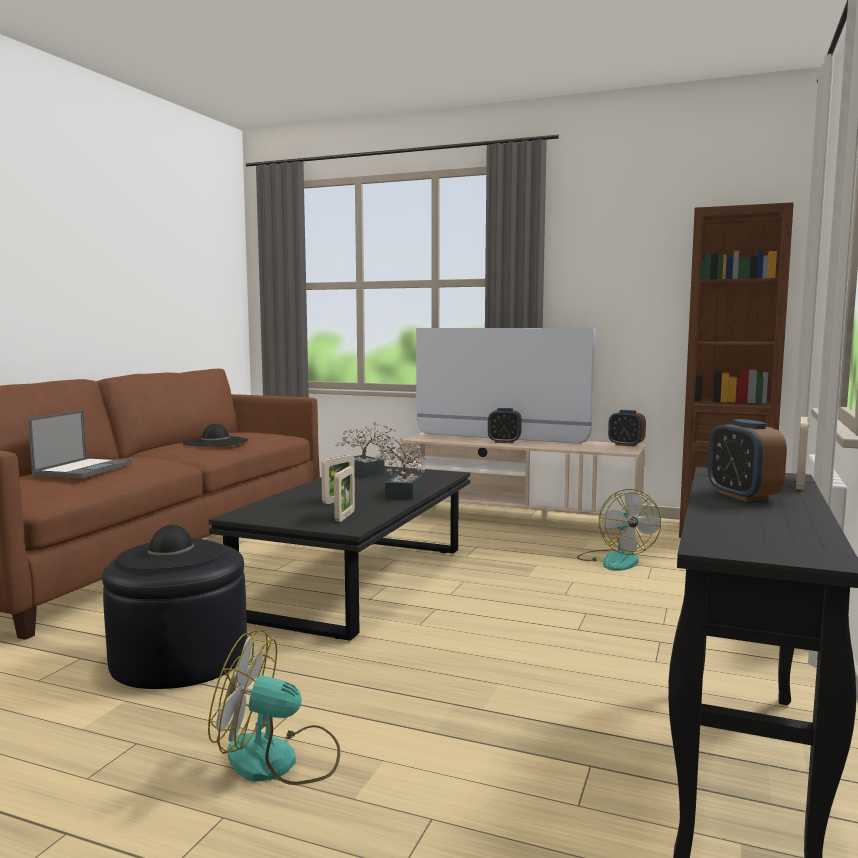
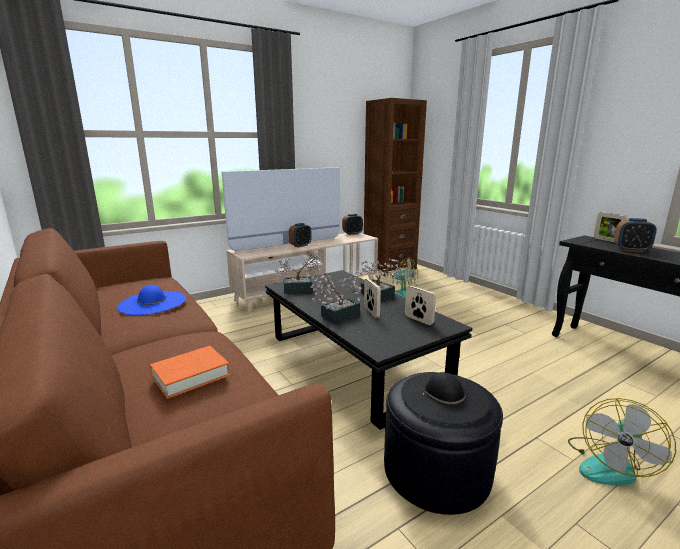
camera: 55 degrees left, 10 degrees up
laptop [28,410,132,478] -> orange book [149,346,230,399]
black hat [183,424,248,446] -> blue hat [117,285,186,315]
none -> potted plant [310,273,362,323]

